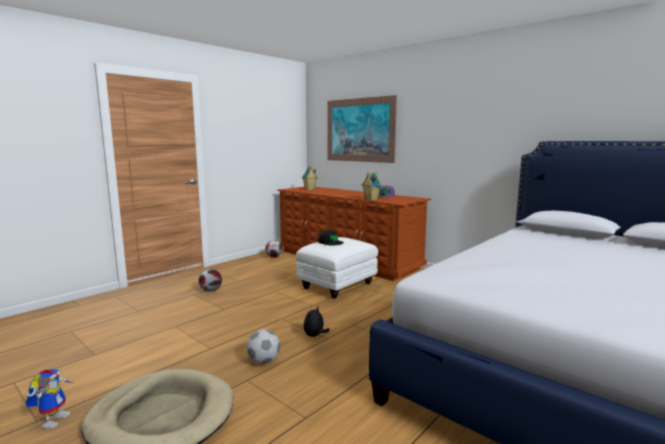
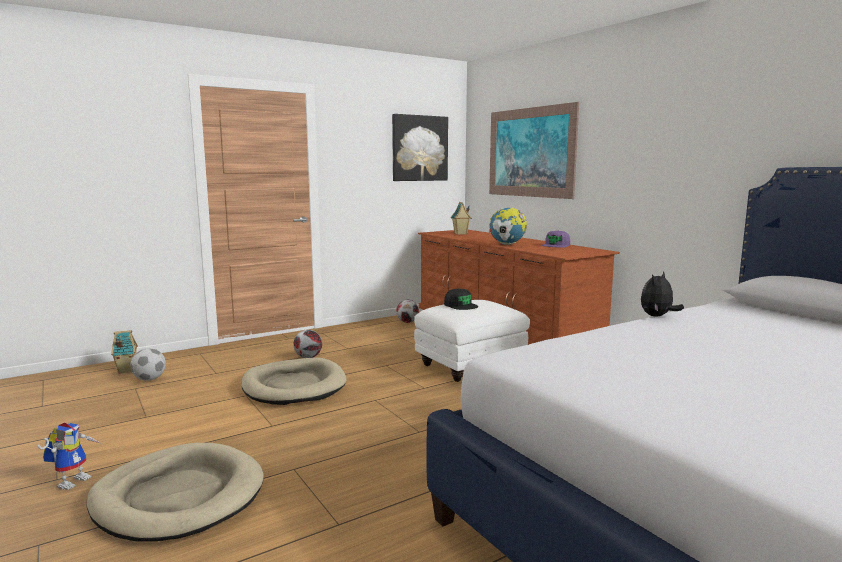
camera: 15 degrees right, 0 degrees up
football [247,329,280,364] -> football moved to [130,348,166,381]
plush toy [303,306,330,337] -> plush toy moved to [641,271,684,316]
toy house [362,172,382,201] -> toy house moved to [111,330,138,374]
none -> beige dog bed [241,357,347,405]
none -> picture [392,114,448,181]
none -> globe [489,208,527,245]

